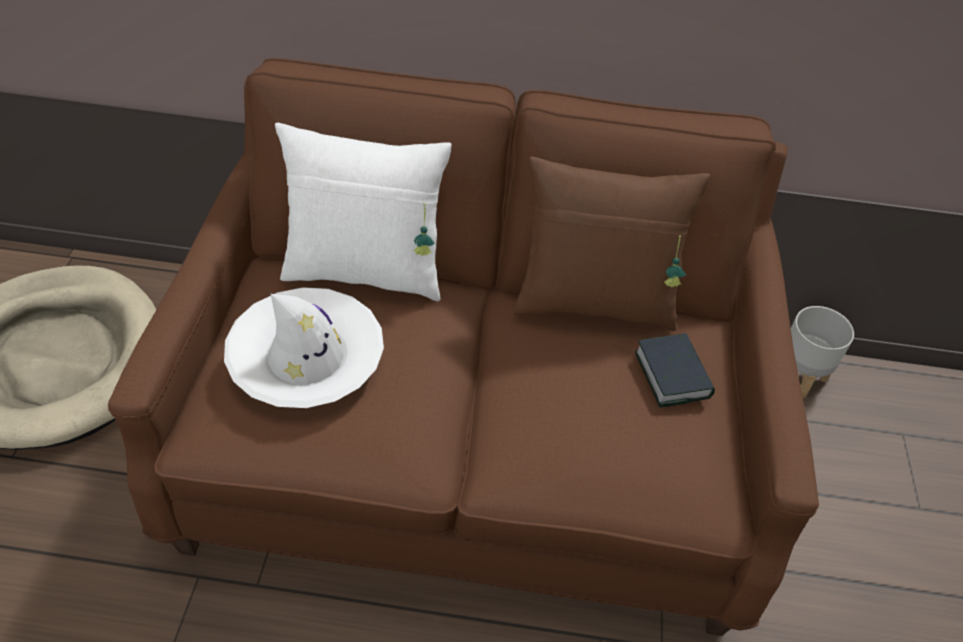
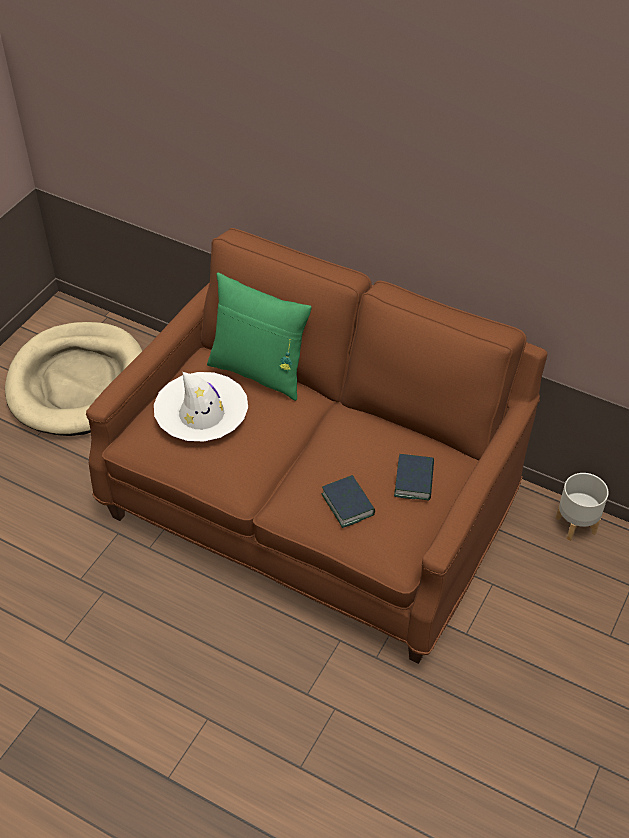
camera: 25 degrees right, 0 degrees up
white pillow [275,123,452,301] -> green pillow [207,273,312,401]
brown pillow [512,157,710,331] -> none
none -> book [322,475,375,528]

